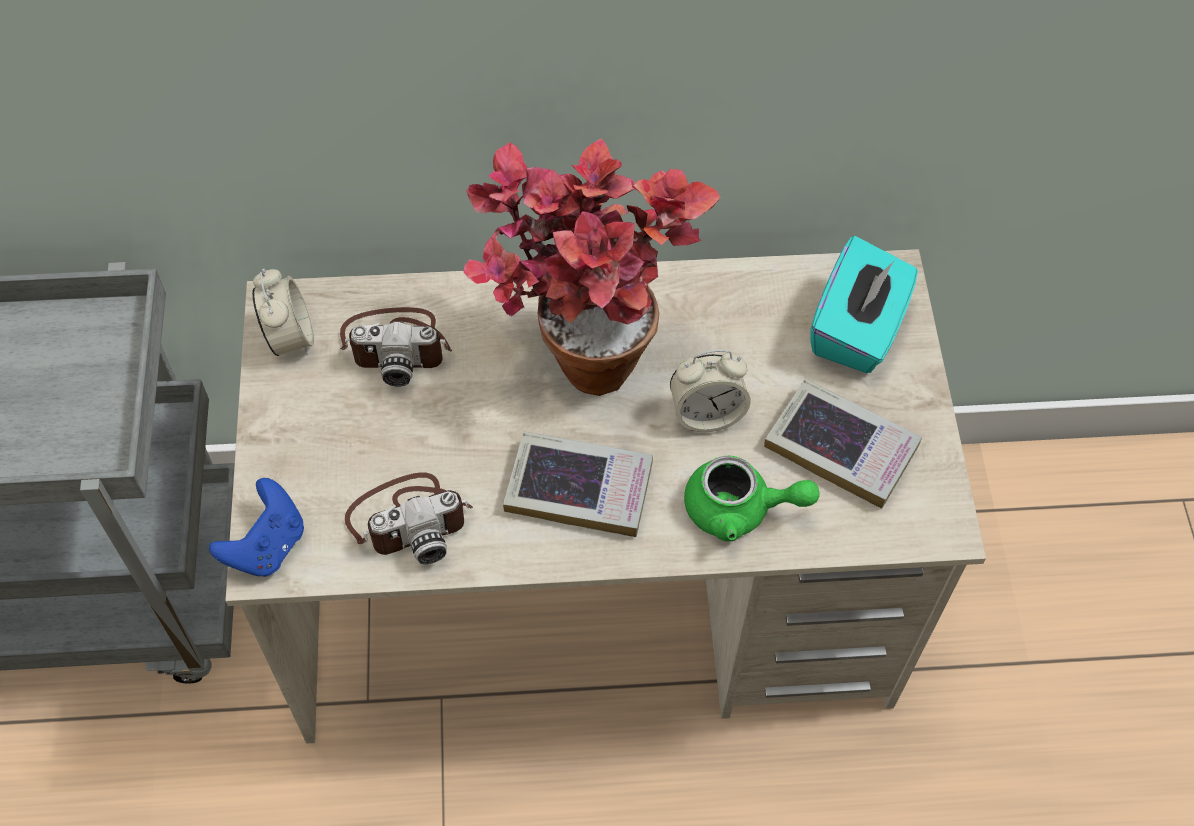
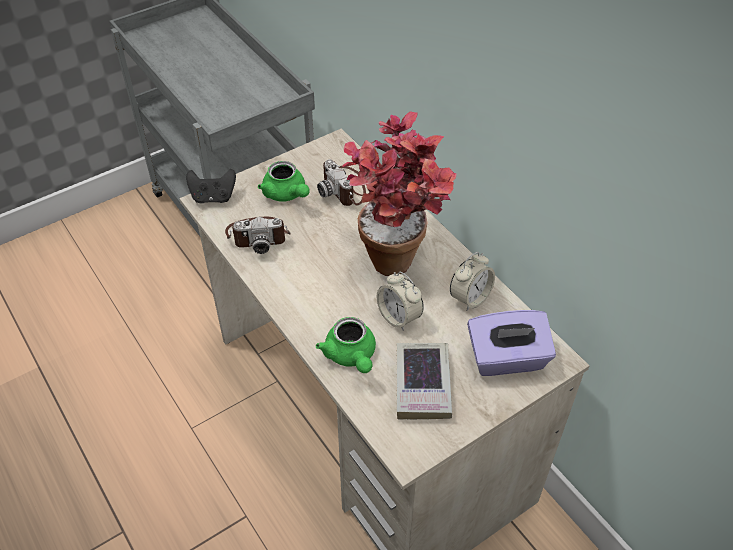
camera: 60 degrees right, 10 degrees down
blue game controller [209,478,304,577] -> black game controller [186,169,236,204]
alarm clock [252,269,314,356] -> alarm clock moved to [450,252,495,311]
camera [345,472,473,564] -> camera turned 45 degrees counterclockwise [225,217,291,254]
book [503,431,653,537] -> none
turquoise tissue box [810,236,918,373] -> purple tissue box [467,310,556,376]
none -> green teapot [258,161,310,201]

